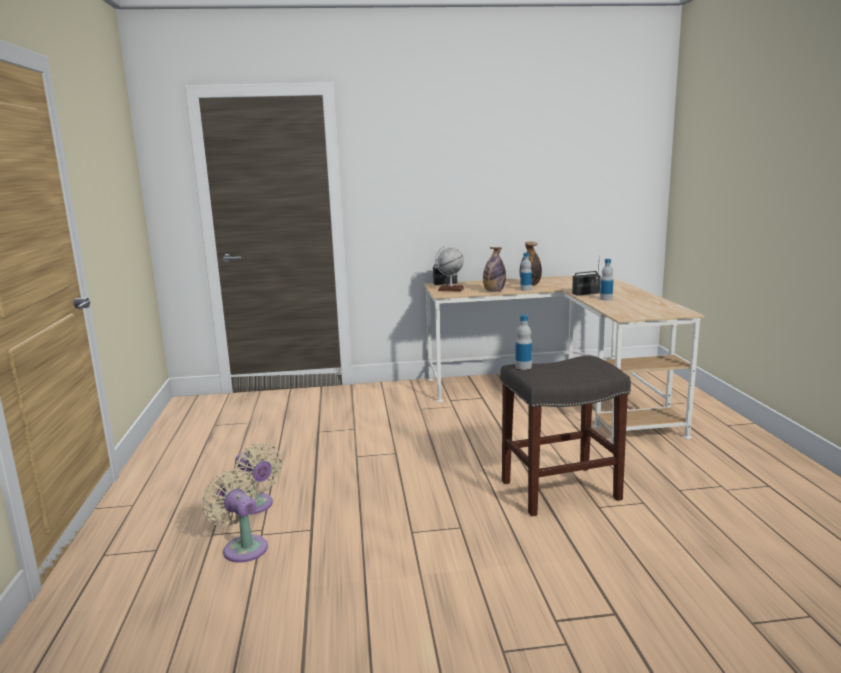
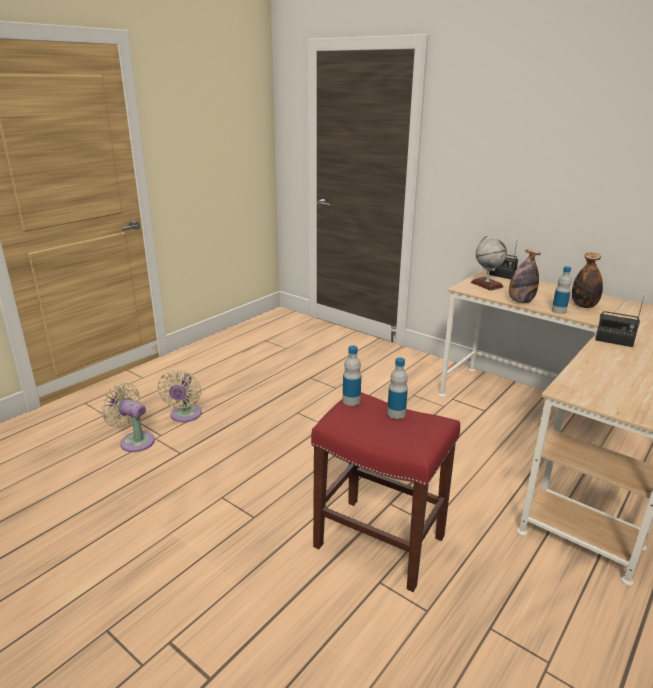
camera: 45 degrees right, 10 degrees up
beige fan [202,469,268,563] -> beige fan turned 60 degrees counterclockwise [101,383,155,452]
grey stool [500,355,631,516] -> red stool [311,392,460,592]
bottle [600,259,613,300] -> bottle moved to [387,358,408,419]

